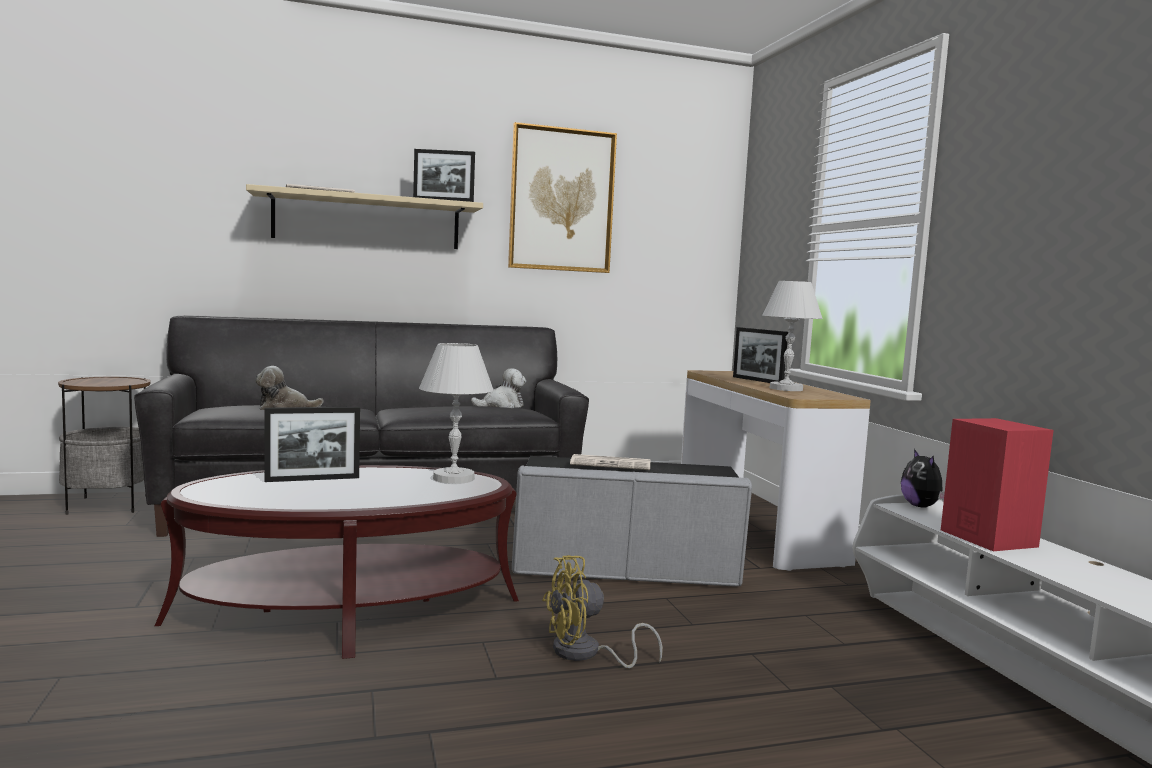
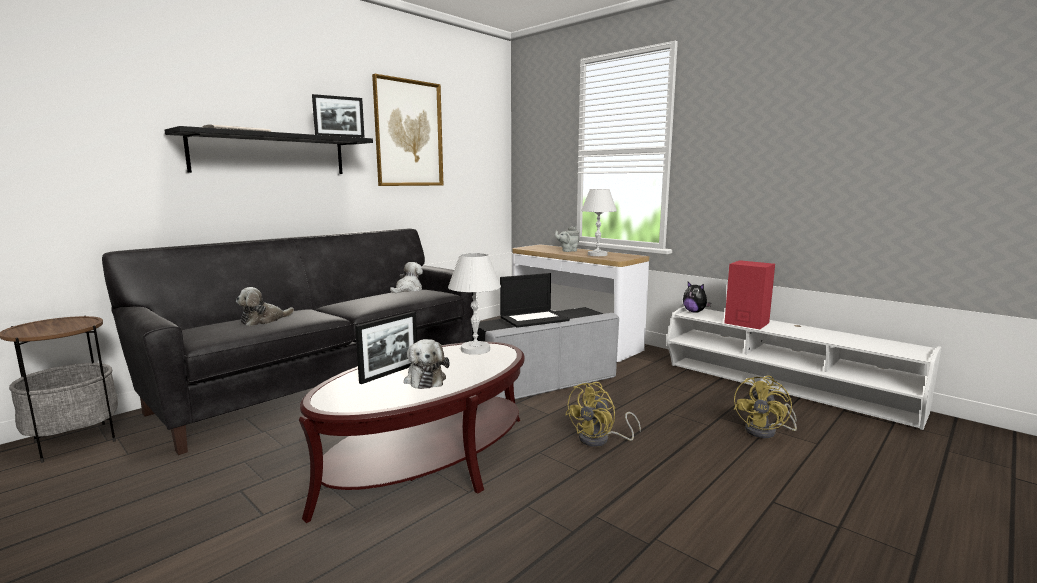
camera: 30 degrees left, 5 degrees up
beige shelf [246,184,483,249] -> black shelf [164,126,373,174]
newspaper [570,454,650,470] -> laptop [500,273,570,328]
picture frame [733,327,788,383] -> grey teapot [555,227,579,252]
none -> plush toy [404,339,450,389]
none -> yellow fan [734,375,797,438]

